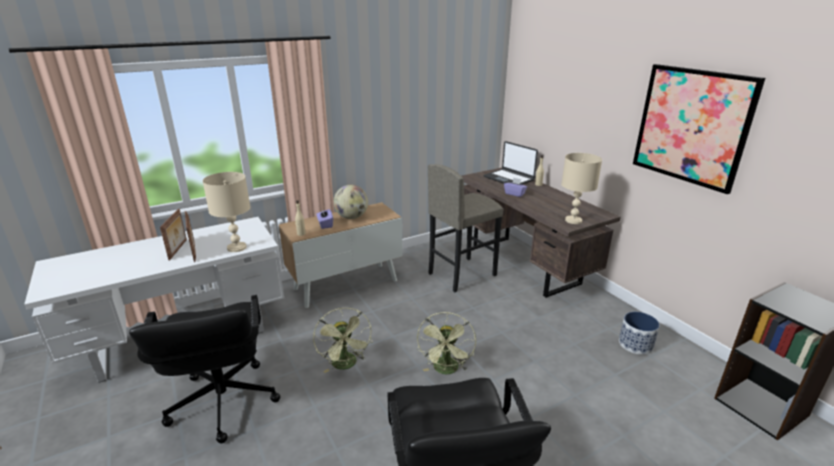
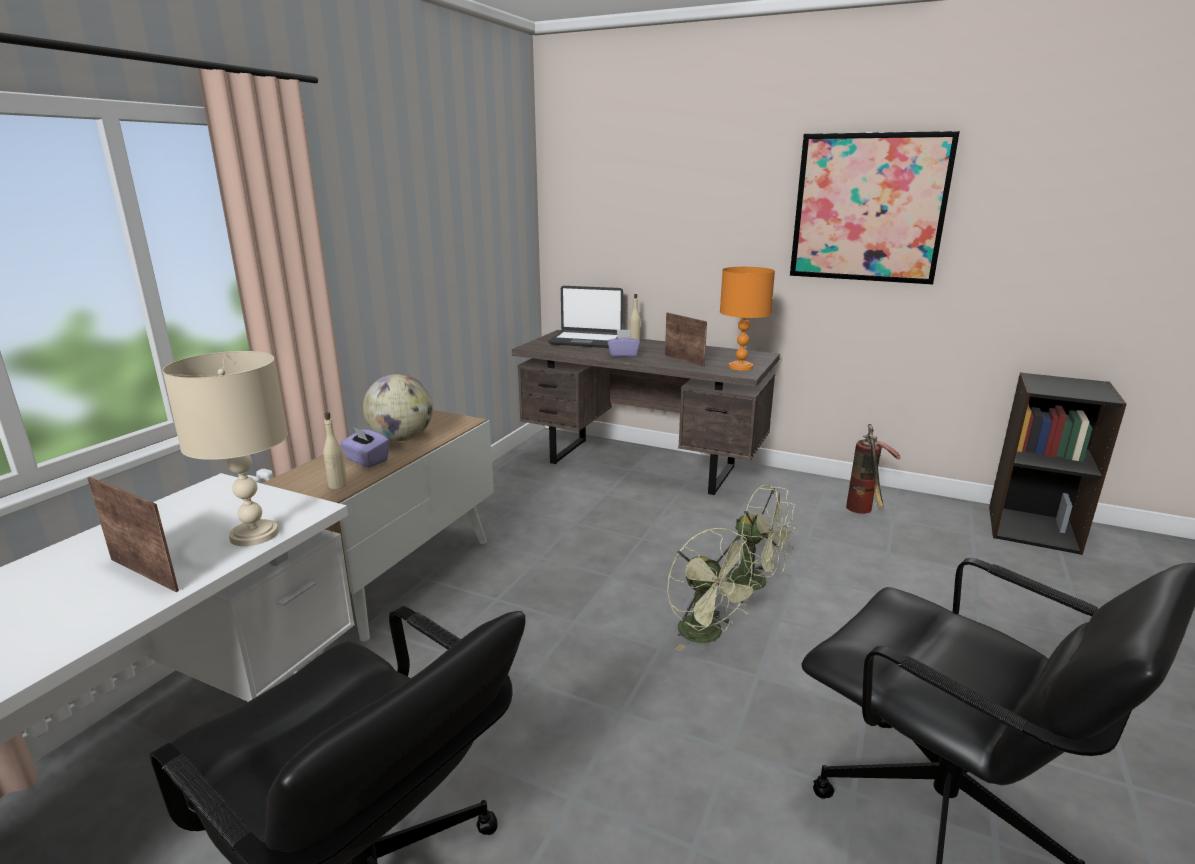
camera: 35 degrees left, 5 degrees down
picture frame [160,209,187,261] -> picture frame moved to [665,312,707,367]
green fan [313,308,372,373] -> green fan moved to [727,485,797,601]
grey stool [428,164,503,292] -> none
beige table lamp [561,153,602,224] -> orange table lamp [720,267,775,371]
planter [619,312,660,355] -> fire extinguisher [846,424,900,514]

